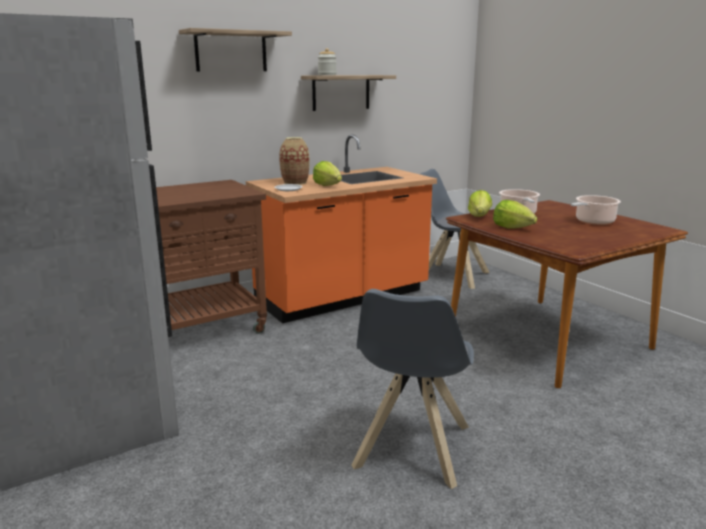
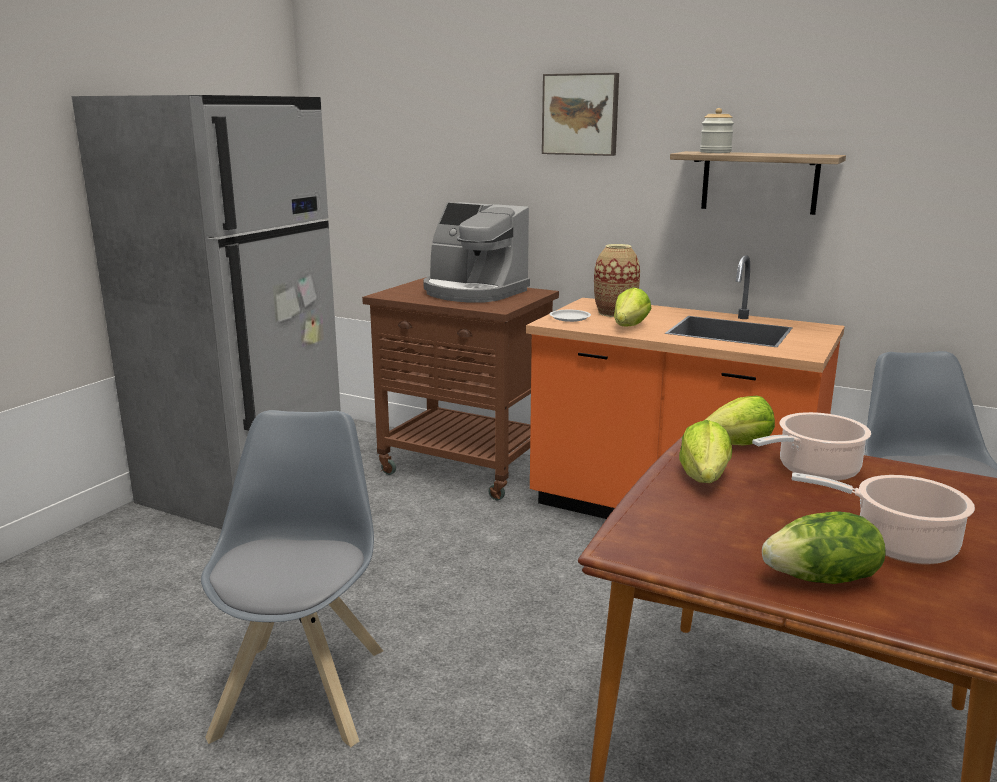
camera: 60 degrees right, 0 degrees up
shelf [179,28,292,71] -> picture [542,73,619,156]
grey chair [351,289,474,489] -> grey chair turned 105 degrees clockwise [201,410,383,748]
none -> coffee machine [423,202,530,303]
none -> lettuce [762,511,886,584]

